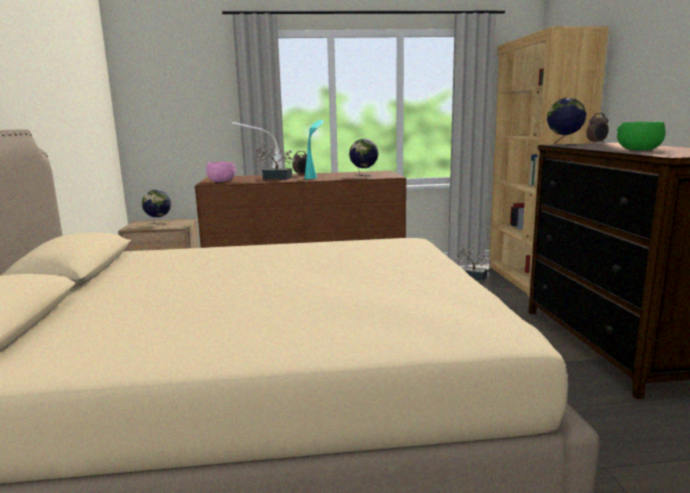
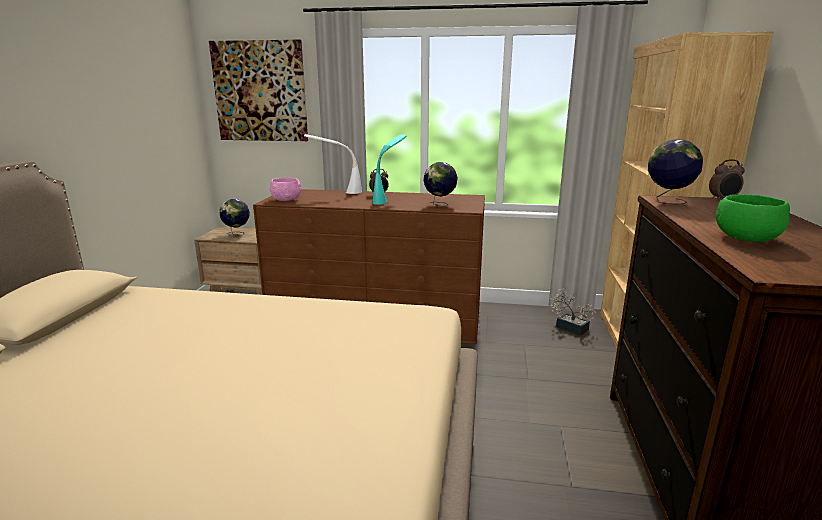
camera: 15 degrees right, 5 degrees up
potted plant [252,142,297,180] -> none
none -> picture [209,40,308,141]

